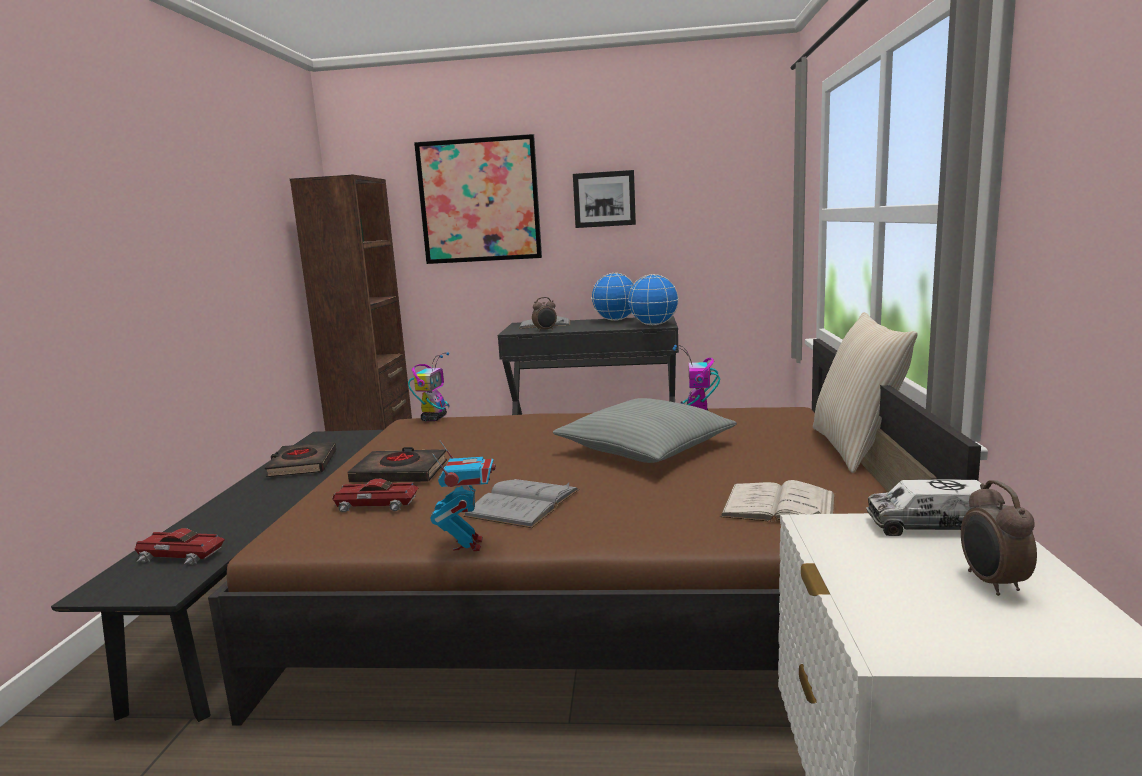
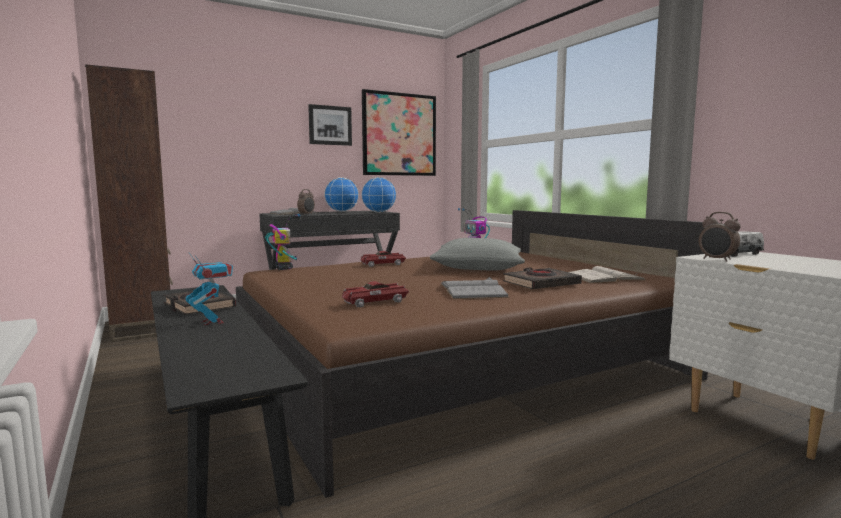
camera: 35 degrees left, 5 degrees down
toy car [135,528,225,565] -> toy car moved to [361,251,406,267]
black book [348,447,447,482] -> black book moved to [503,267,582,289]
picture [414,134,542,264] -> picture moved to [362,89,436,176]
toy robot [430,441,496,551] -> toy robot moved to [185,253,233,325]
beige pillow [813,312,918,473] -> none
alarm clock [961,480,1037,596] -> alarm clock moved to [699,212,741,262]

